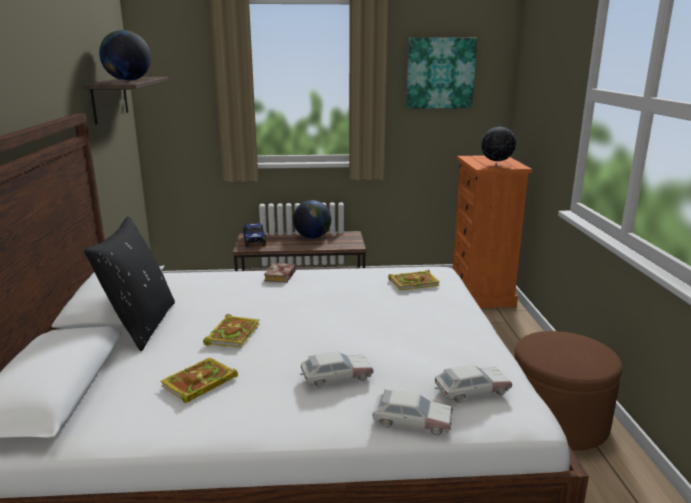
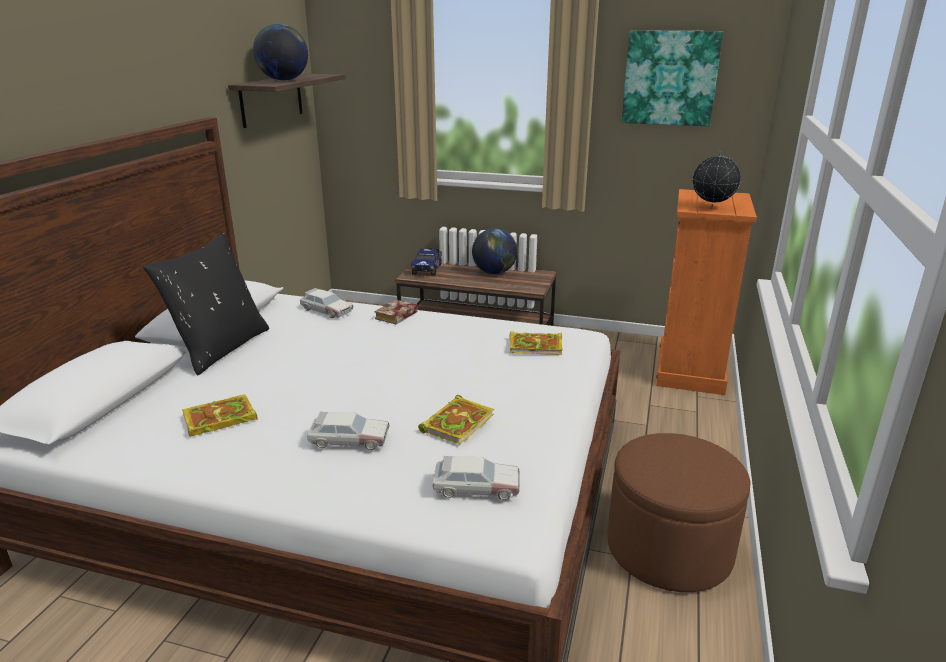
camera: 20 degrees right, 5 degrees up
book [203,314,260,348] -> book moved to [418,395,494,445]
toy car [372,389,453,435] -> toy car moved to [300,288,354,318]

